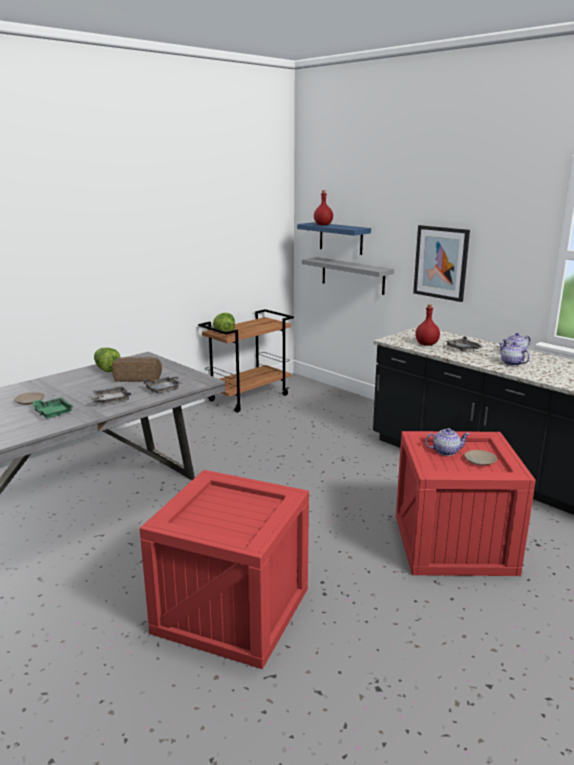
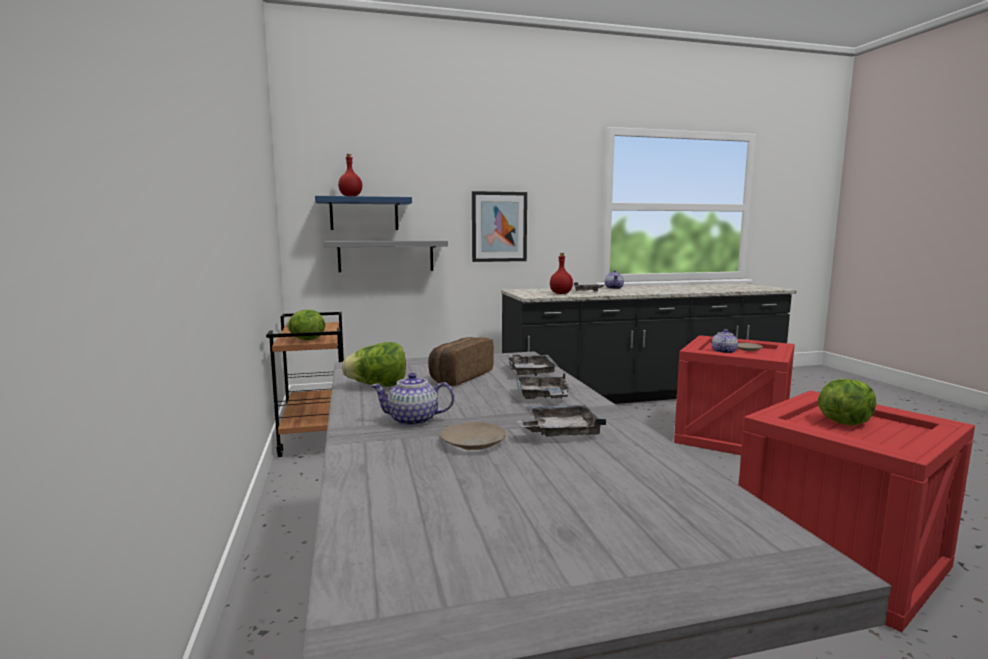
camera: 60 degrees left, 10 degrees down
green tray [32,397,74,419] -> grey tray [516,405,606,436]
teapot [499,342,530,366] -> teapot moved to [371,373,454,426]
none -> lettuce [818,379,876,426]

